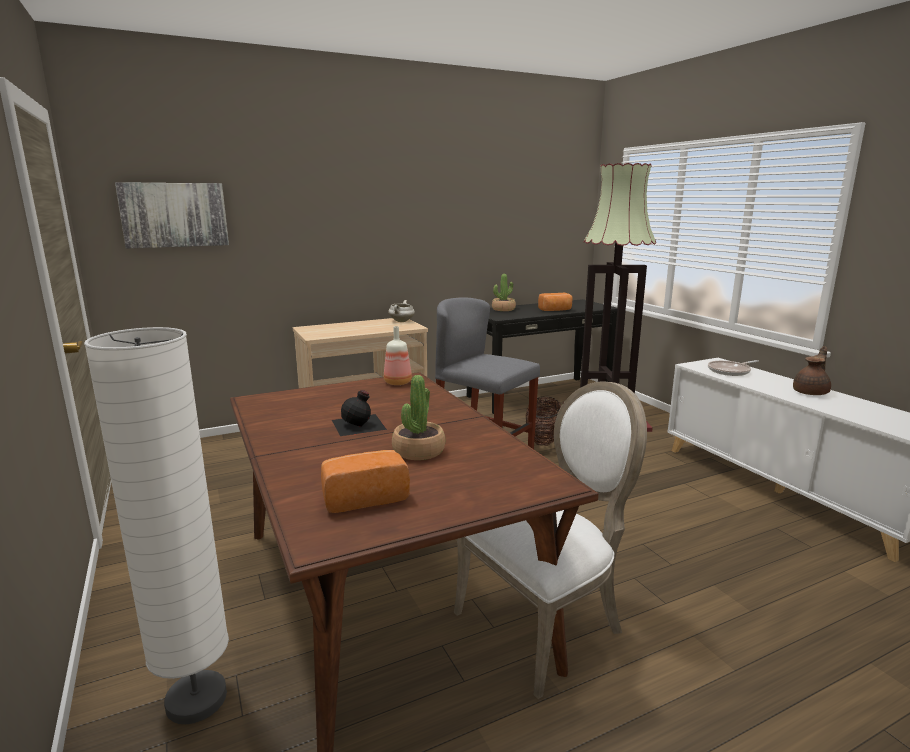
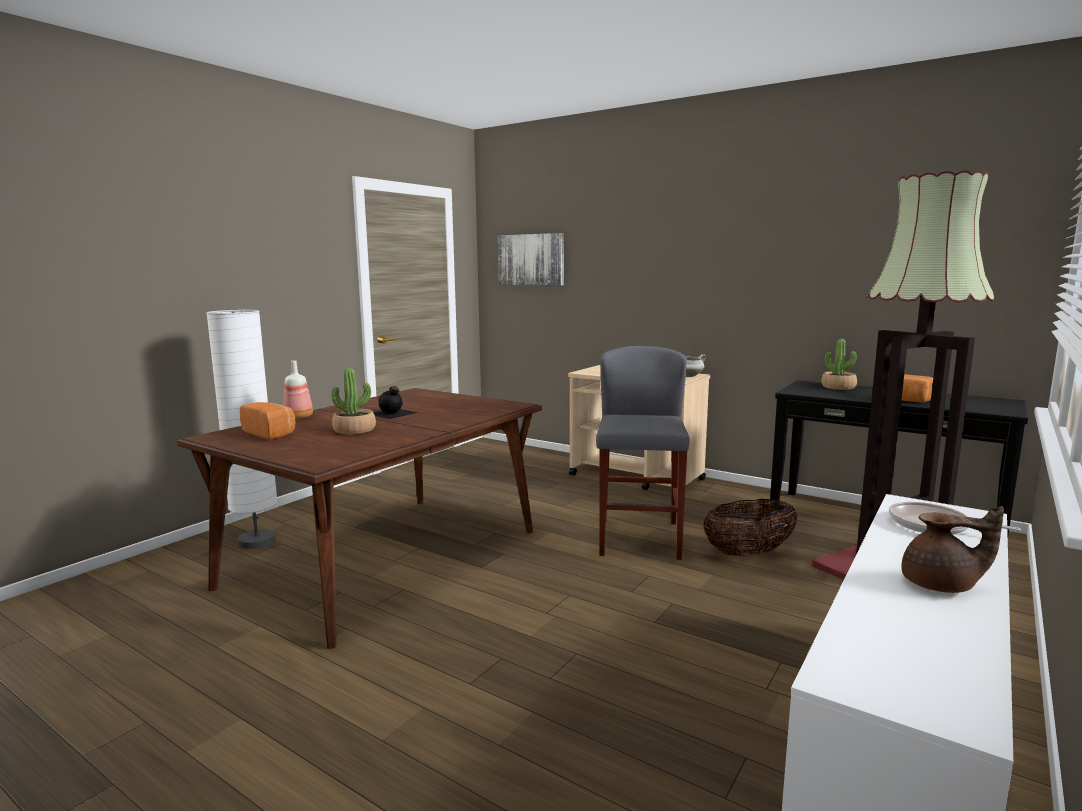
camera: 60 degrees right, 5 degrees down
bottle [384,326,412,385] -> bottle moved to [283,360,313,419]
white chair [454,382,647,699] -> none

